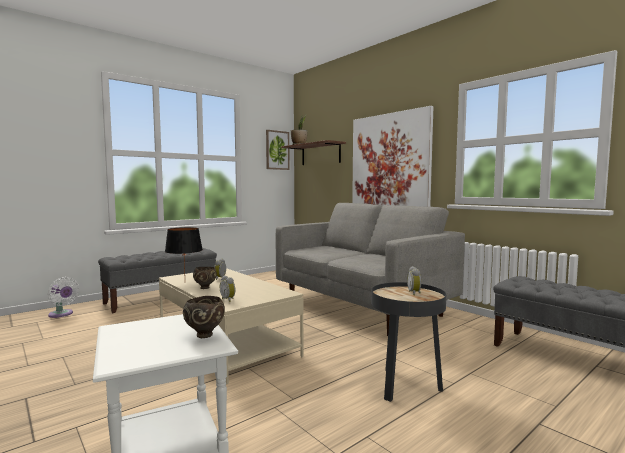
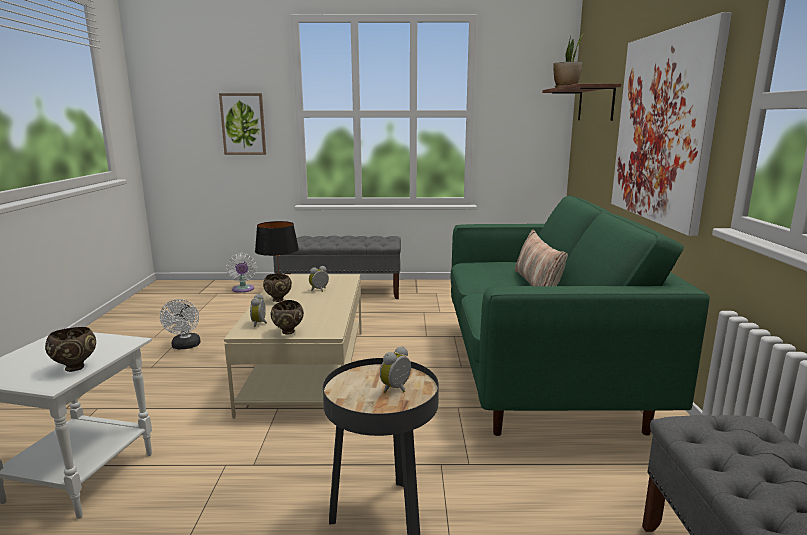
camera: 40 degrees right, 10 degrees up
picture [266,130,290,170] -> picture moved to [219,93,266,155]
grey sofa [276,203,465,336] -> green sofa [451,195,710,436]
none -> white fan [160,299,201,349]
none -> brown bowl [270,300,304,334]
none -> pillow [515,230,568,286]

